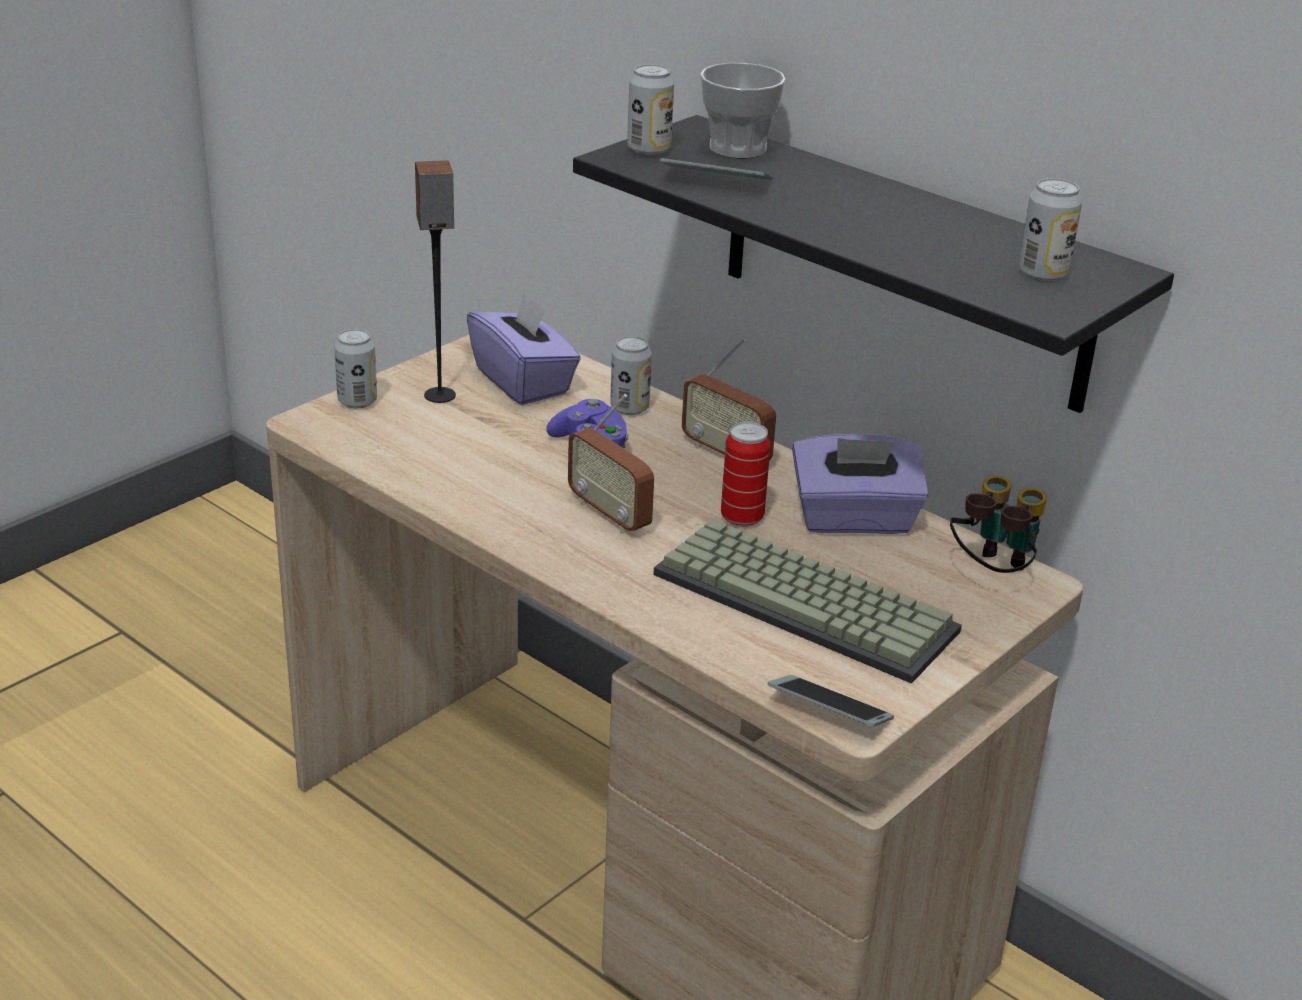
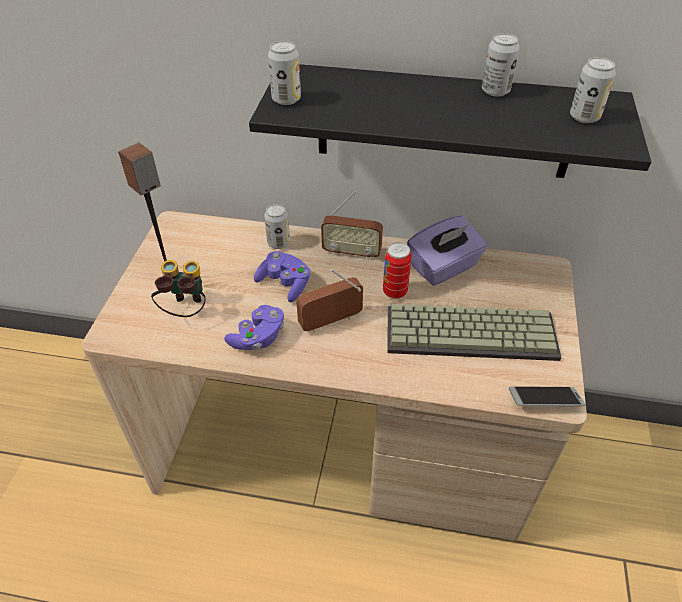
camera: 30 degrees left, 15 degrees up
can [334,329,377,408] -> can moved to [482,33,520,97]
purple tissue box [467,290,581,405] -> none
radio [568,394,654,534] -> radio turned 135 degrees clockwise [296,269,363,332]
phone [660,158,773,181] -> none
cup [700,63,786,158] -> none
binoculars [950,476,1047,573] -> binoculars moved to [151,260,206,317]
none -> purple game controller [224,305,284,350]

